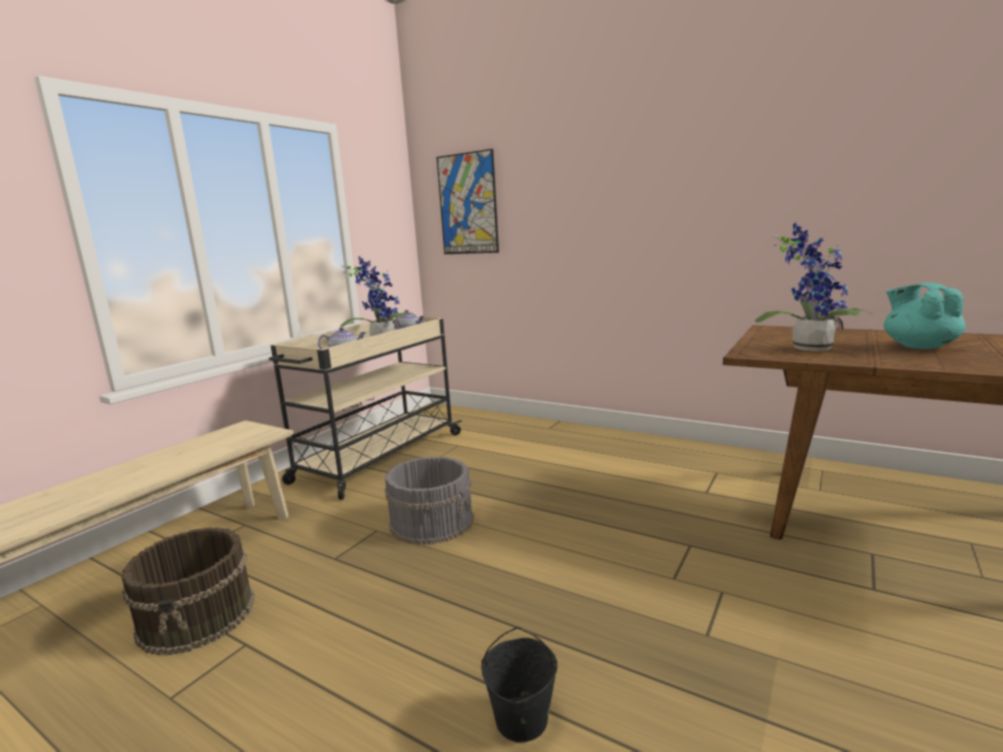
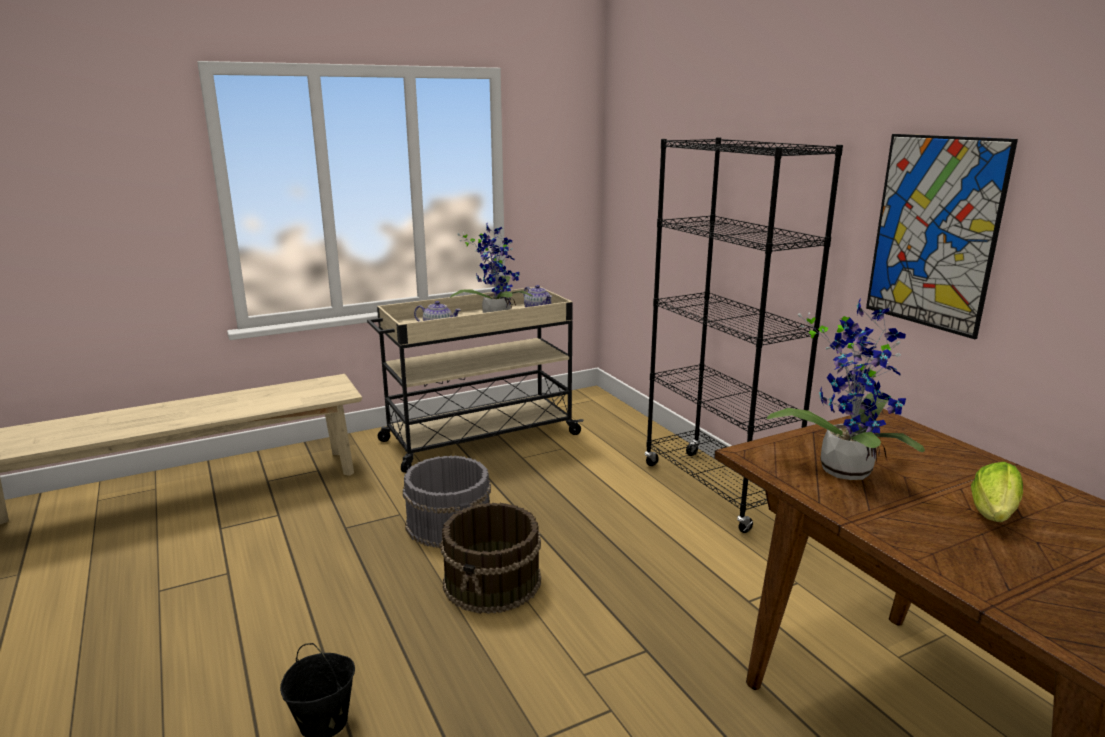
camera: 30 degrees right, 5 degrees up
brown bucket [121,527,255,656] -> brown bucket moved to [441,503,541,614]
picture [437,149,499,254] -> picture moved to [866,134,1018,339]
turquoise teapot [884,283,966,349] -> lettuce [971,462,1023,522]
none -> black bookcase [645,137,843,533]

